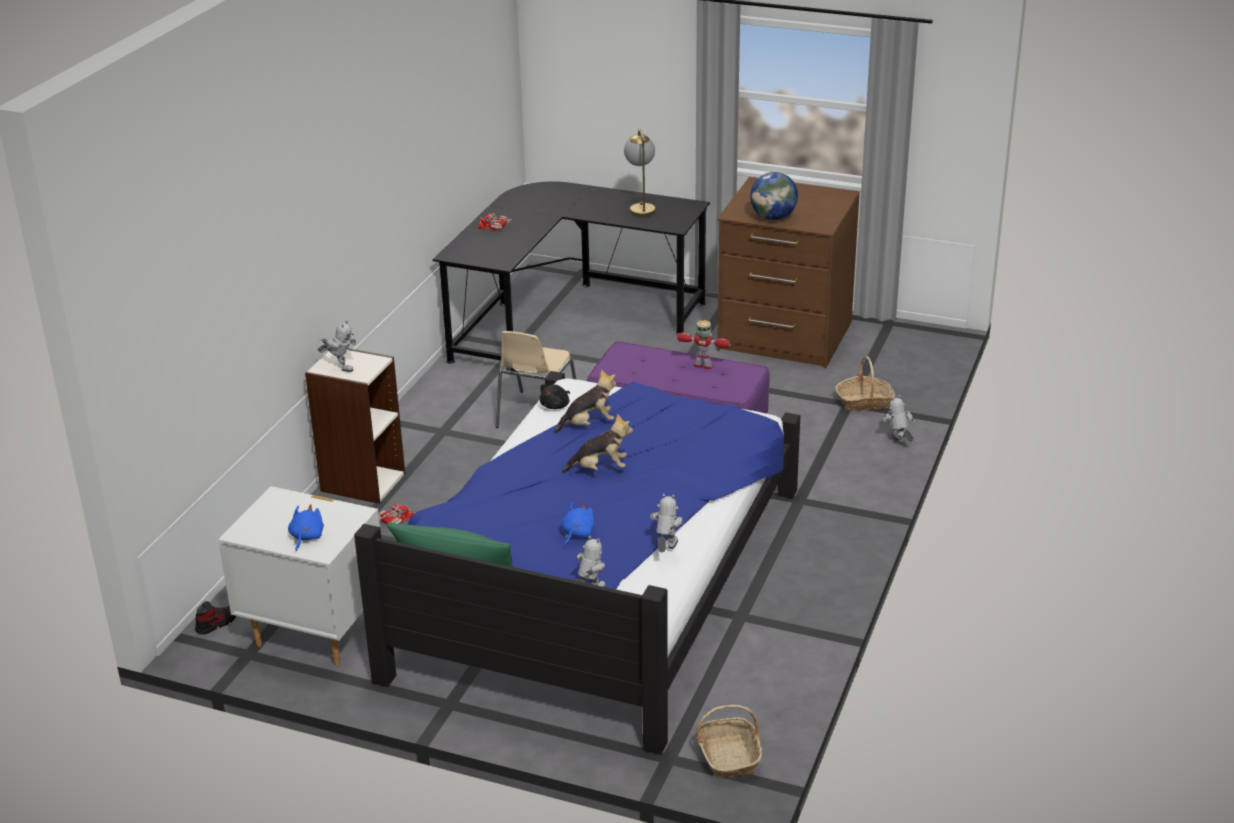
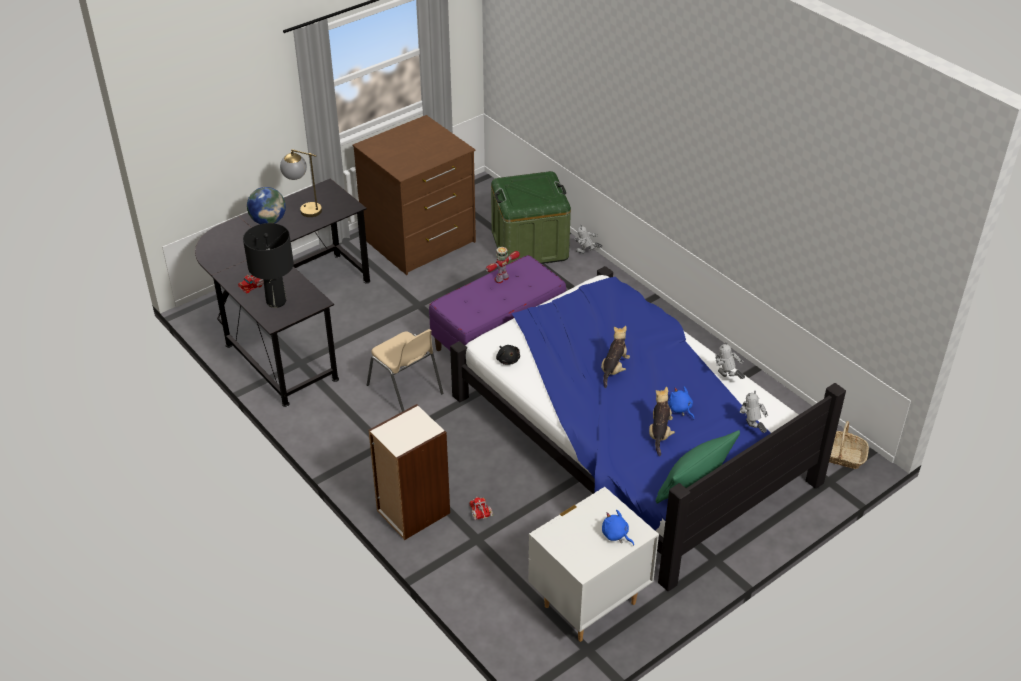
camera: 60 degrees left, 10 degrees up
shoe [195,601,236,635] -> none
toy robot [318,320,357,372] -> none
plush toy [554,369,616,434] -> plush toy moved to [649,387,675,456]
globe [750,172,798,220] -> globe moved to [247,187,286,224]
basket [835,356,895,411] -> green storage box [491,171,571,264]
none -> black table lamp [243,223,294,308]

